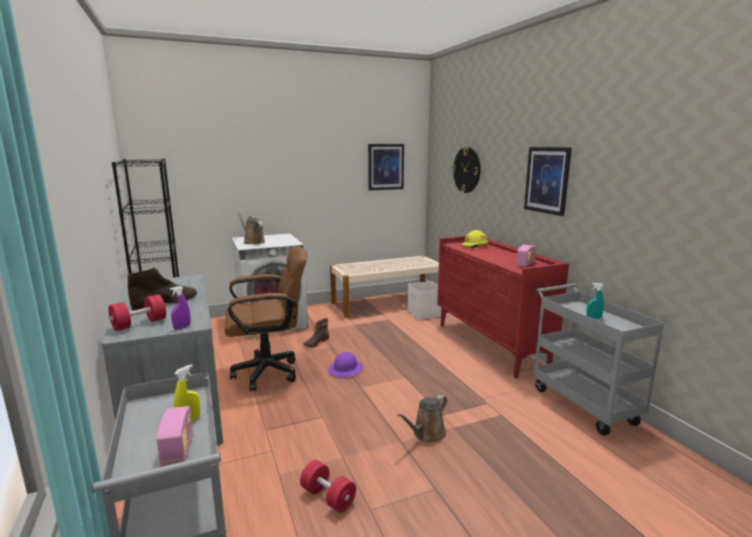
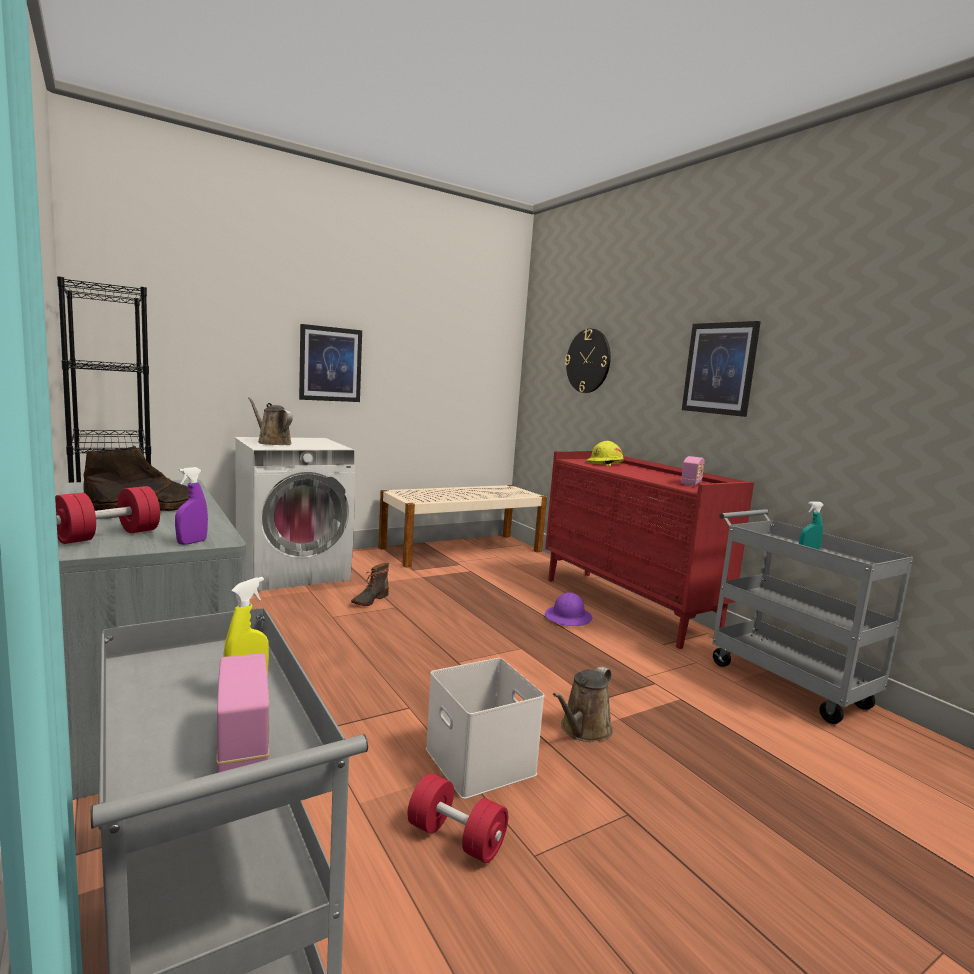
camera: 10 degrees left, 5 degrees down
brown office chair [225,246,307,391] -> none
purple hard hat [328,352,363,377] -> purple hard hat moved to [545,593,593,626]
picture [368,144,404,191] -> picture moved to [299,324,362,402]
white storage box [408,281,441,319] -> white storage box moved to [426,658,545,799]

